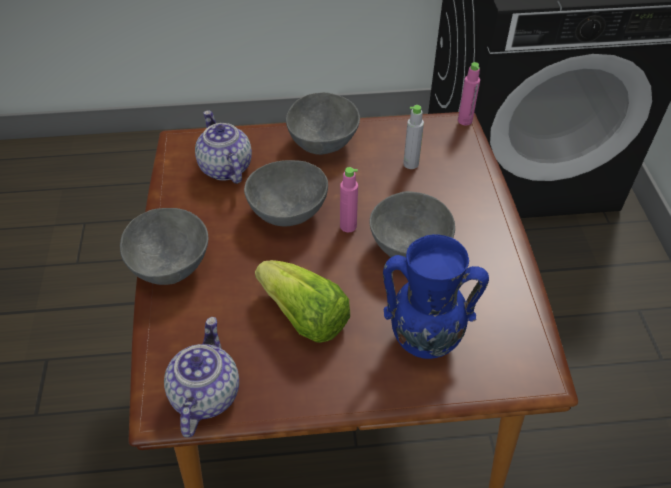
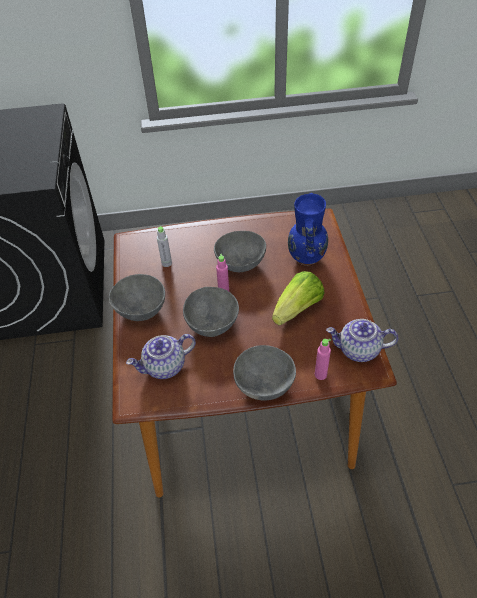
camera: 90 degrees left, 0 degrees up
pink bottle [458,62,480,125] -> pink bottle moved to [315,339,331,380]

